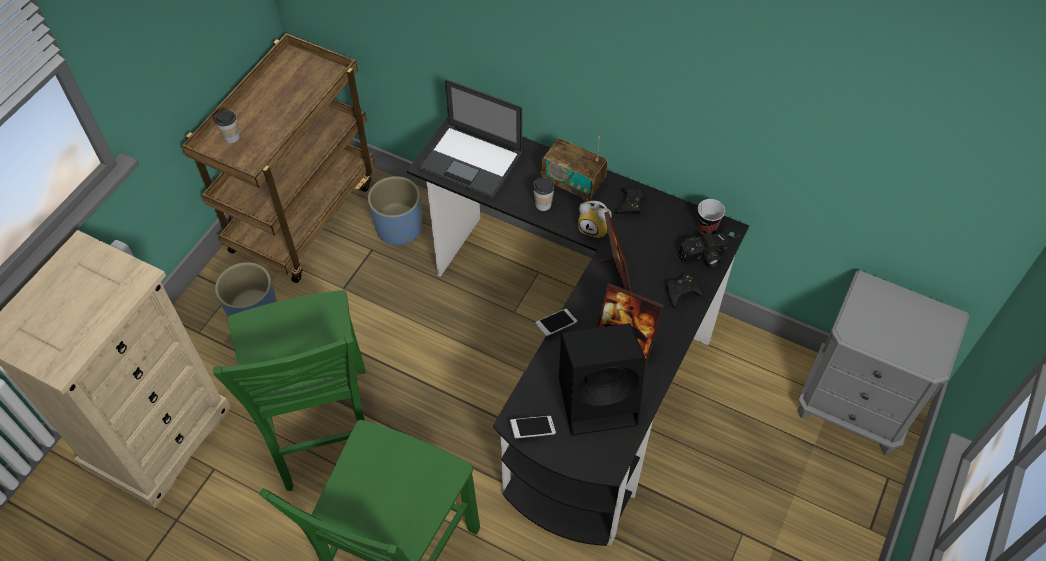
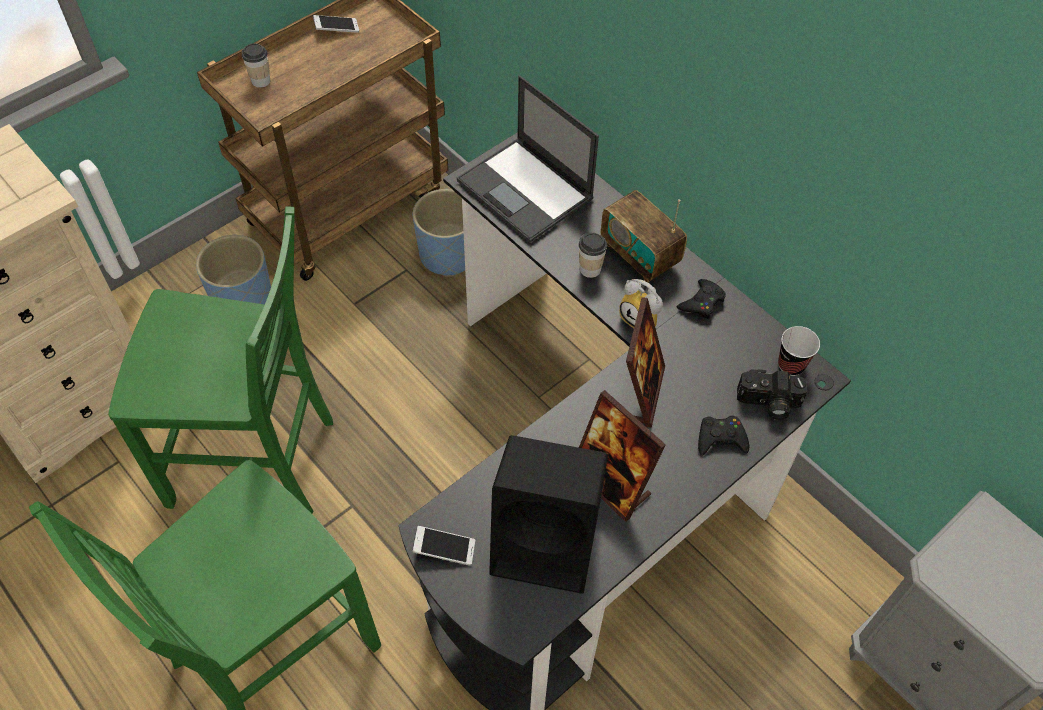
camera: 20 degrees right, 0 degrees up
green chair [213,290,366,491] -> green chair turned 90 degrees counterclockwise [108,206,333,514]
phone [535,309,577,336] -> phone moved to [313,15,359,33]

